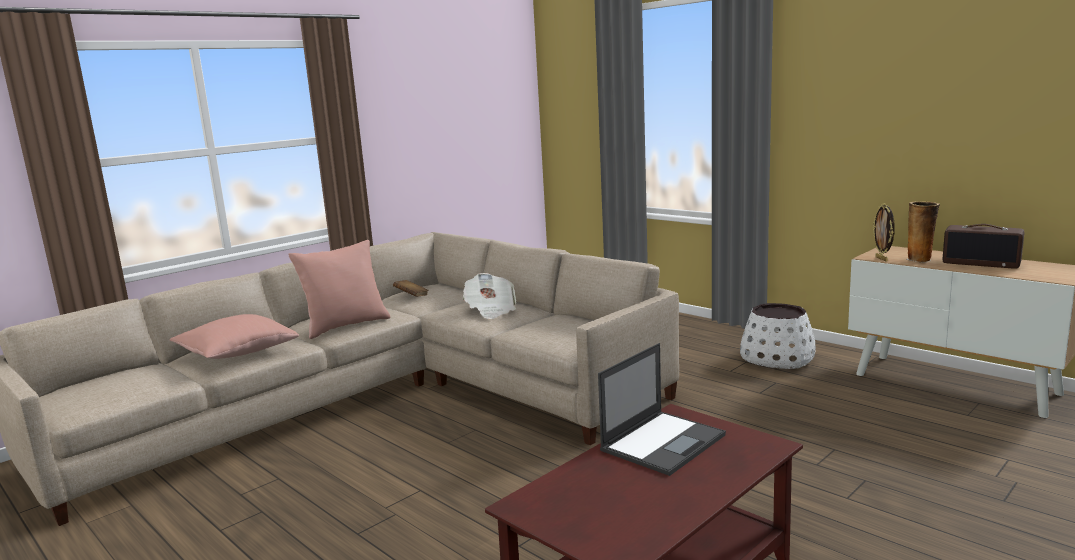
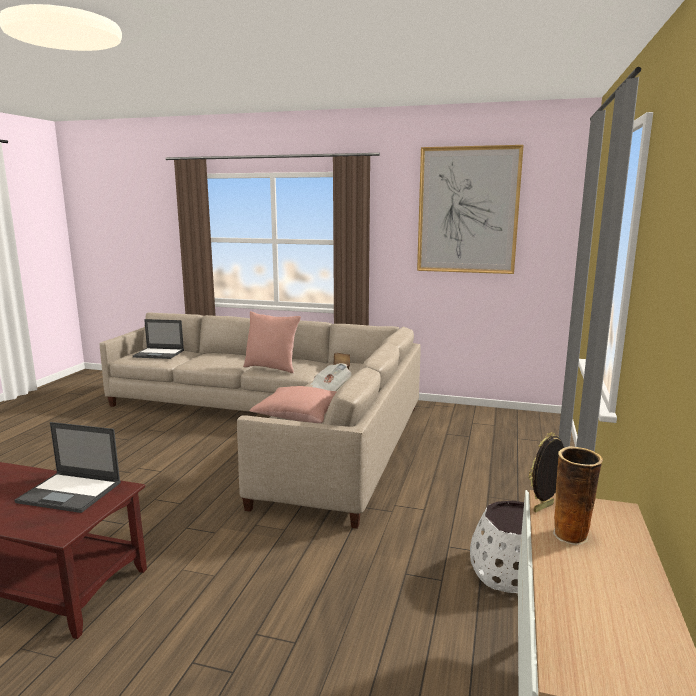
camera: 60 degrees right, 0 degrees up
pink pillow [170,314,299,359] -> pink pillow moved to [250,386,337,423]
radio [943,224,1024,269] -> none
none -> laptop [132,319,184,359]
none -> picture [417,145,524,274]

